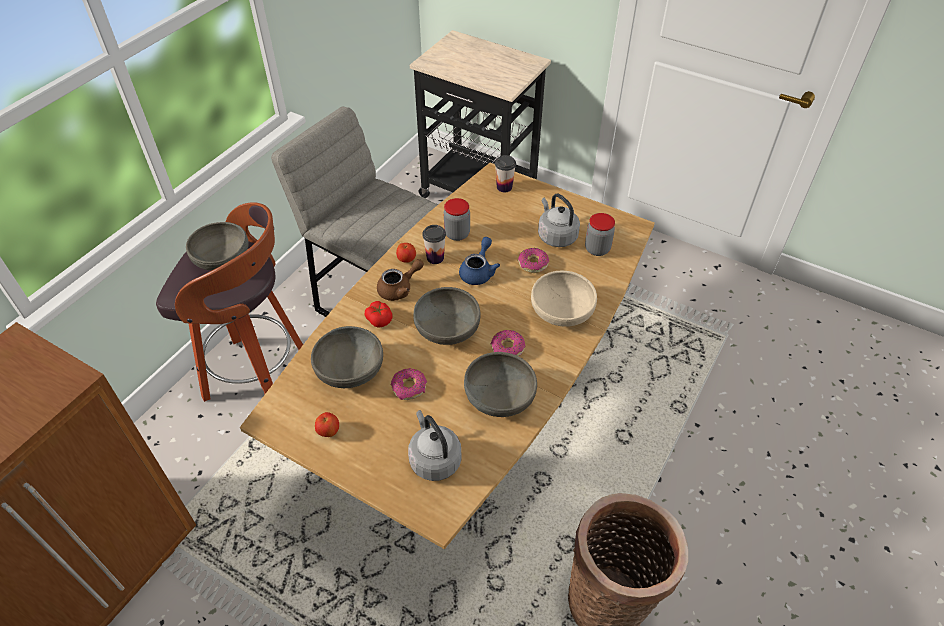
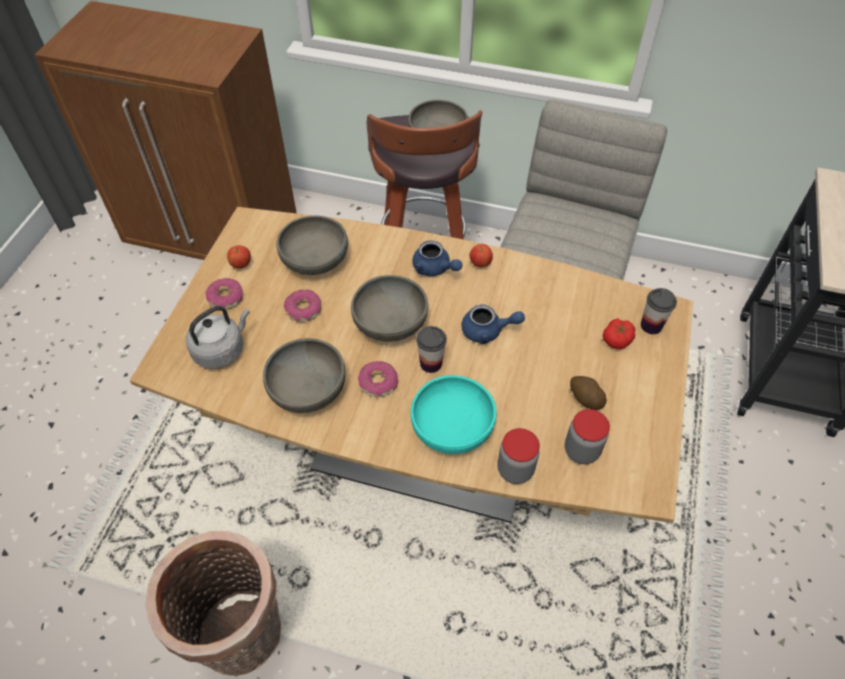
camera: 75 degrees right, 5 degrees up
tomato [365,301,393,328] -> tomato moved to [603,318,635,349]
brown teapot [377,259,424,301] -> blue teapot [412,240,462,276]
cup [422,225,446,264] -> cup moved to [416,326,447,373]
jar [444,198,470,241] -> jar moved to [497,428,540,484]
donut [518,248,549,273] -> donut moved to [206,278,243,309]
beige bowl [531,271,597,327] -> turquoise bowl [411,375,497,454]
grey kettle [538,194,580,247] -> potato [570,376,607,410]

